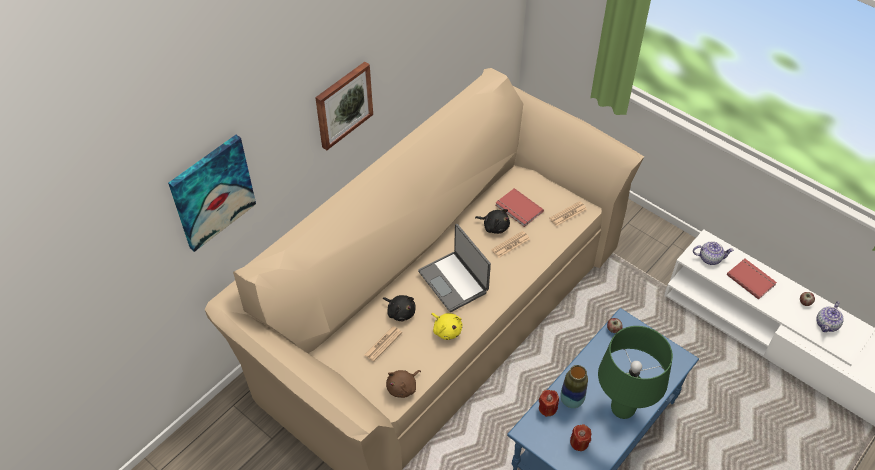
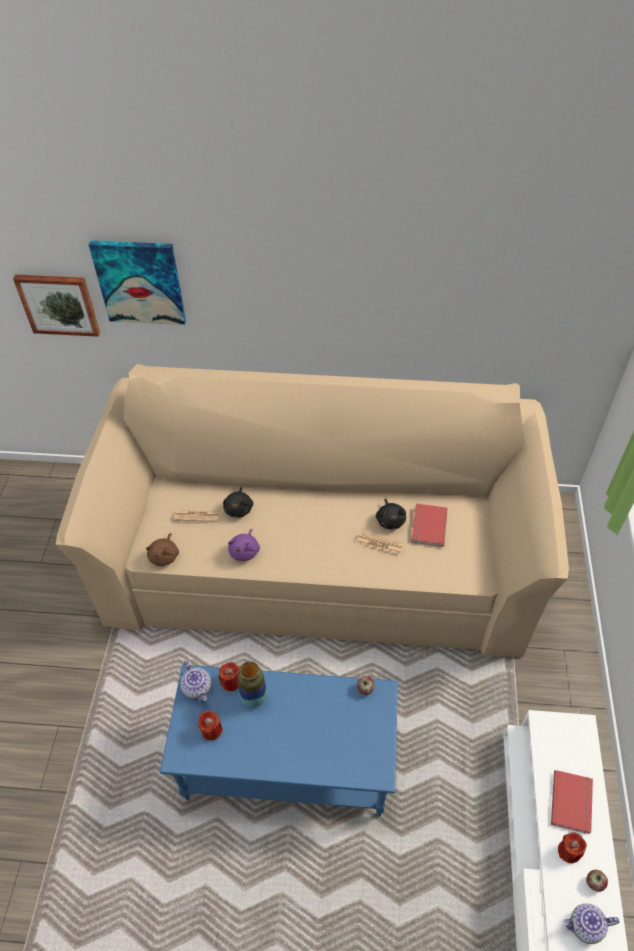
camera: 55 degrees right, 0 degrees up
picture [315,62,373,150] -> picture moved to [13,275,100,337]
brown plush toy [386,370,421,398] -> brown plush toy turned 90 degrees counterclockwise [146,533,179,566]
laptop [418,224,491,312] -> none
yellow plush toy [431,313,462,340] -> purple plush toy [228,529,260,561]
newspaper [549,201,587,226] -> none
green table lamp [598,326,673,419] -> none
teapot [693,242,734,265] -> teapot moved to [181,660,212,702]
none -> red candle [558,832,587,863]

